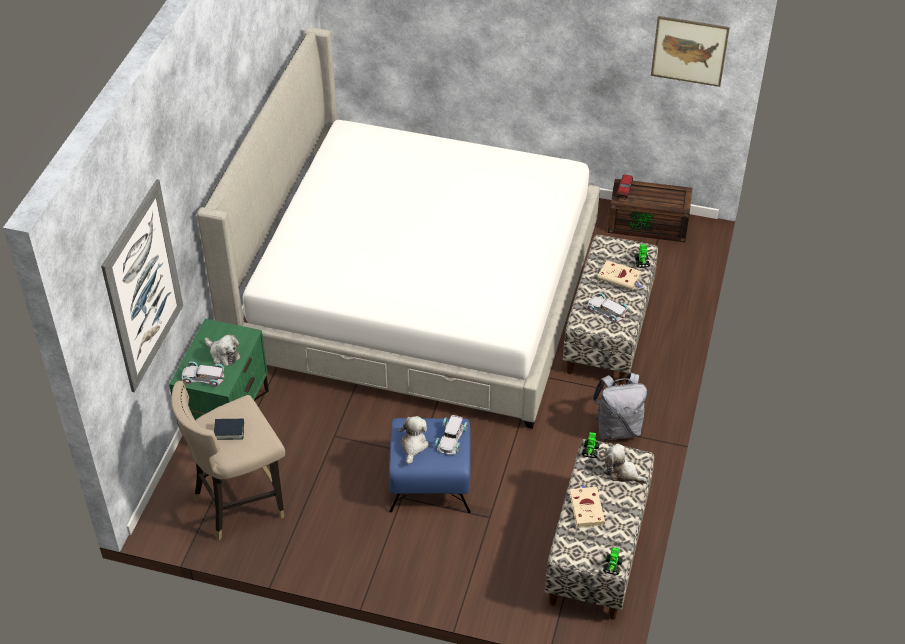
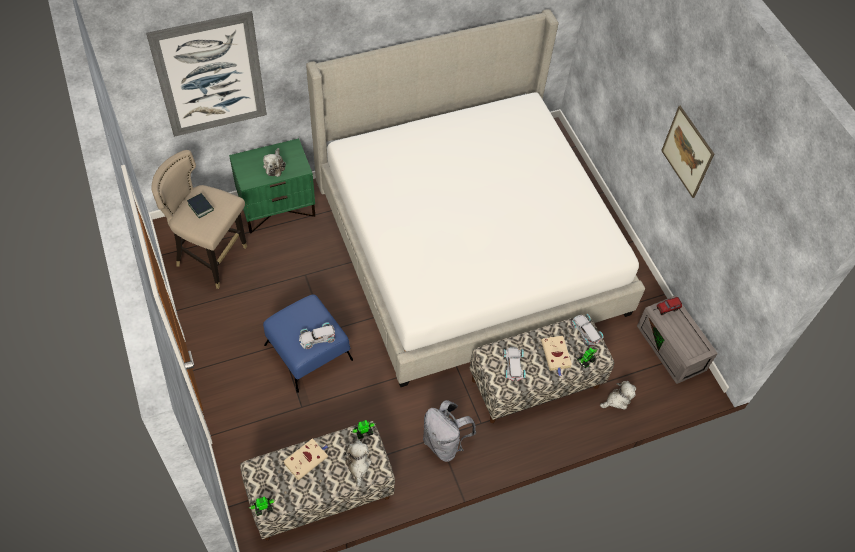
camera: 50 degrees right, 10 degrees up
white toy car [182,361,225,387] -> white toy car moved to [571,314,604,346]
plush toy [399,416,429,465] -> plush toy moved to [600,381,636,410]
brown storage box [608,179,692,242] -> grey storage box [637,295,718,384]
picture [651,16,730,87] -> picture moved to [661,105,714,198]

